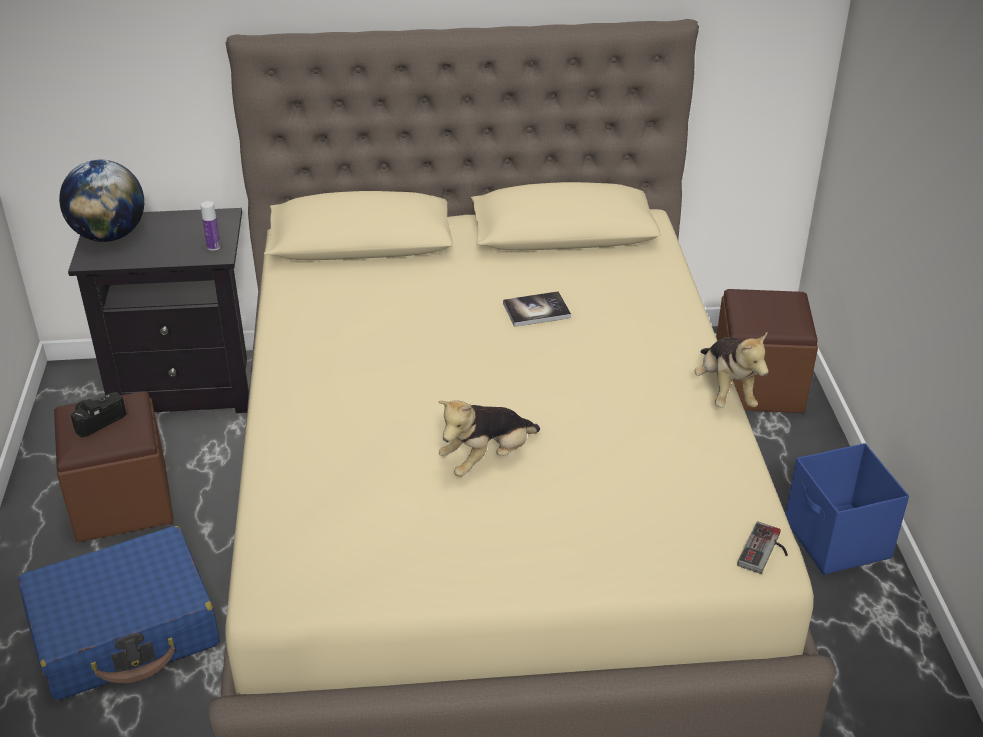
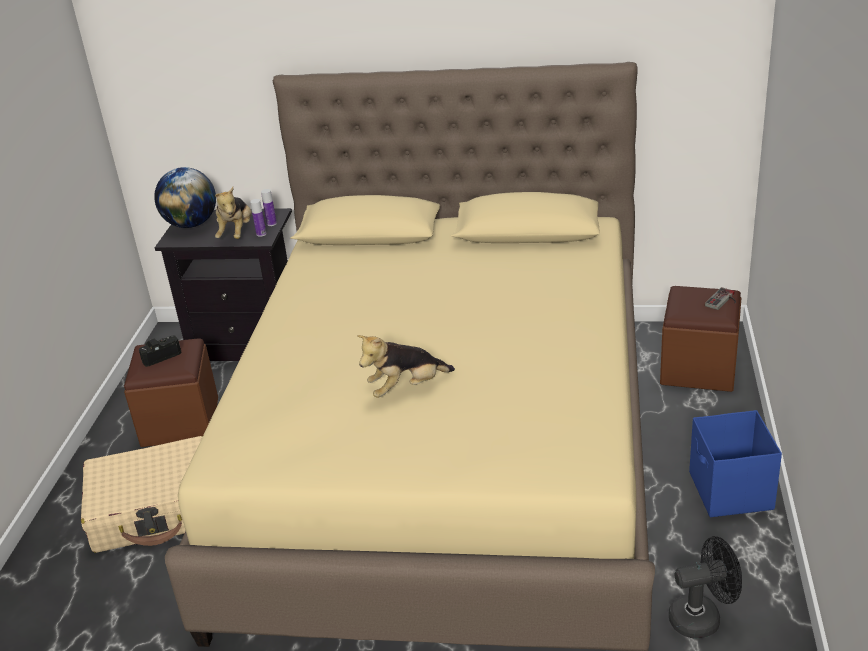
camera: 15 degrees right, 5 degrees down
blue suitcase [18,526,220,700] -> beige suitcase [81,436,203,553]
book [503,291,571,327] -> none
plush toy [695,331,769,408] -> plush toy moved to [215,187,252,239]
game controller [737,522,788,574] -> game controller moved to [705,287,736,310]
none -> bottle [261,189,277,226]
none -> black fan [669,536,742,639]

